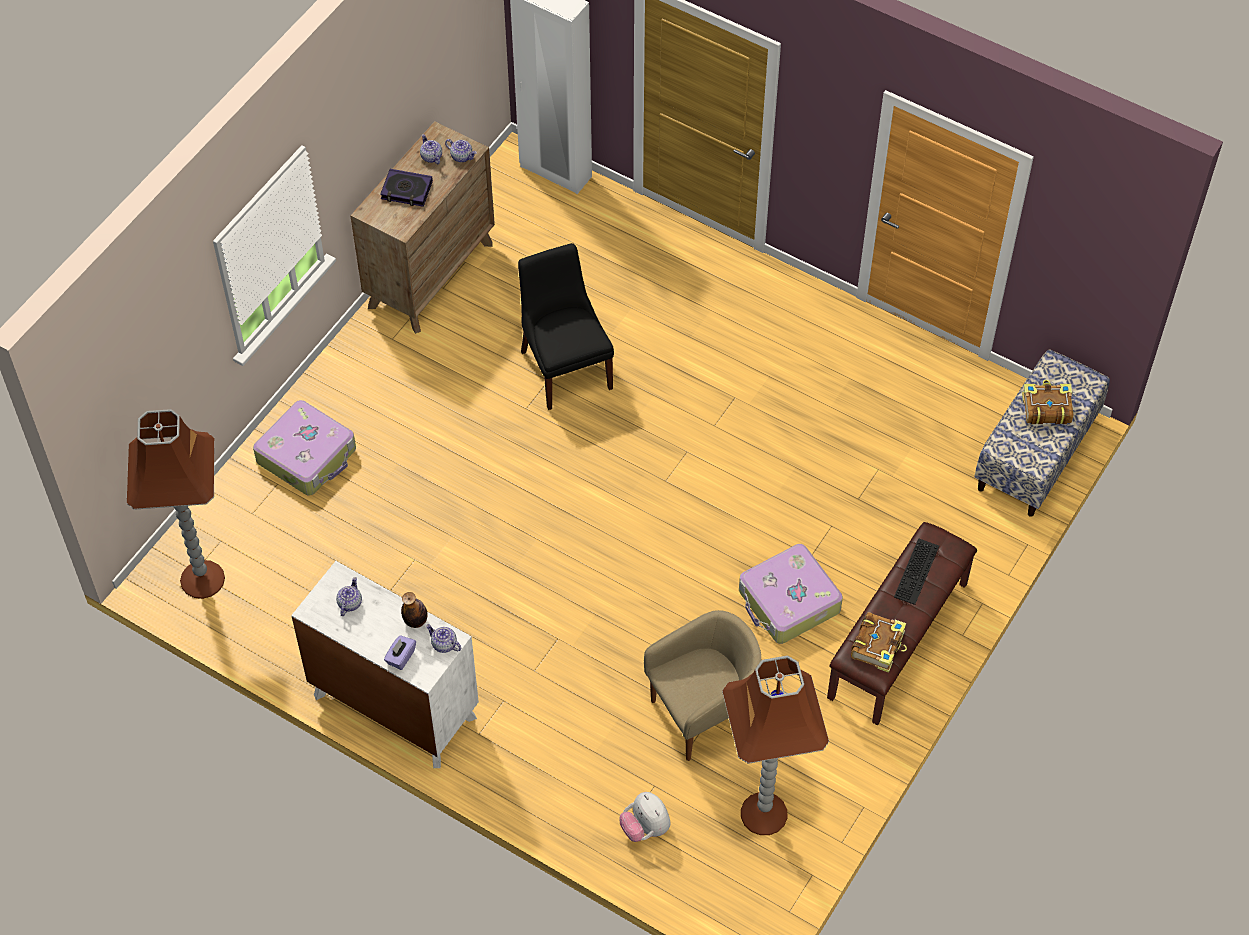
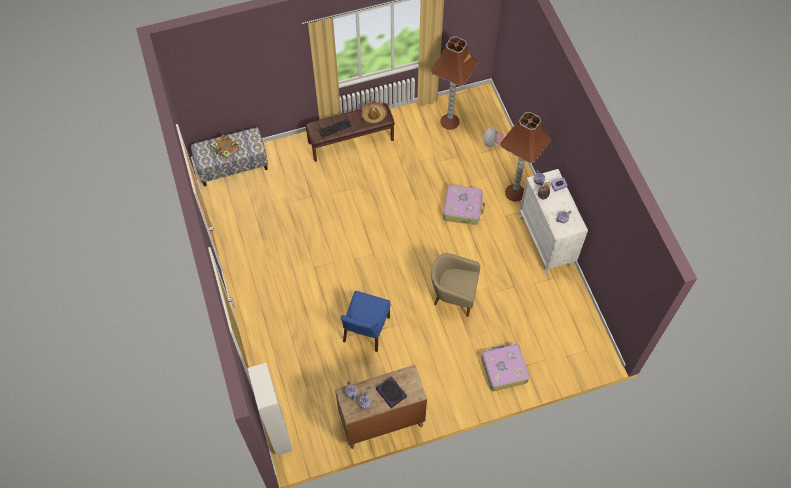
camera: 140 degrees left, 5 degrees up
brown floor lamp [127,409,225,599] -> brown floor lamp moved to [500,112,551,201]
black chair [518,243,614,410] -> blue chair [341,291,391,352]
beige armchair [644,610,761,761] -> beige armchair moved to [431,253,480,317]
suitcase [739,544,843,644] -> suitcase moved to [443,185,485,225]
book [851,612,907,673] -> hat [361,102,387,123]

